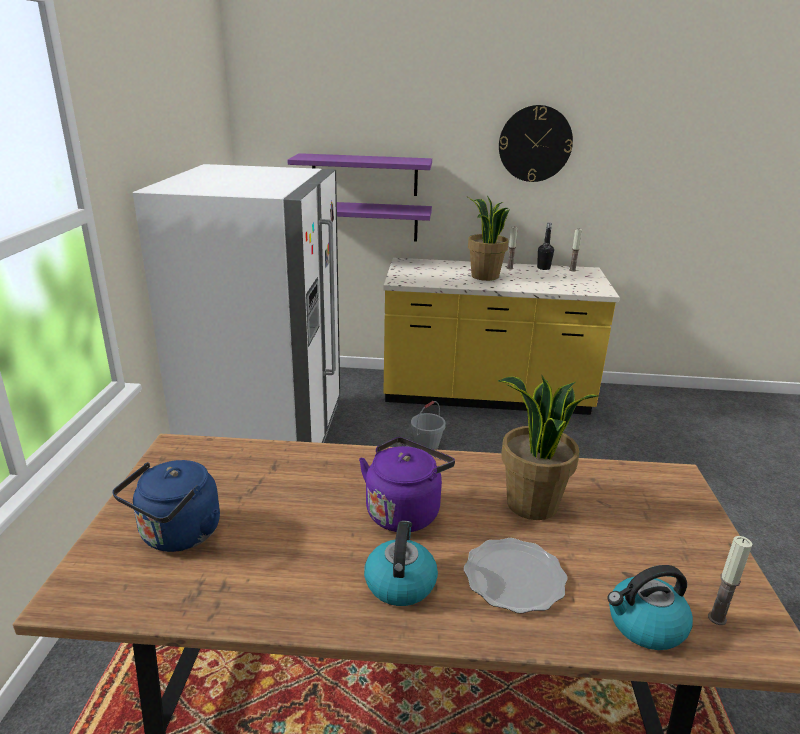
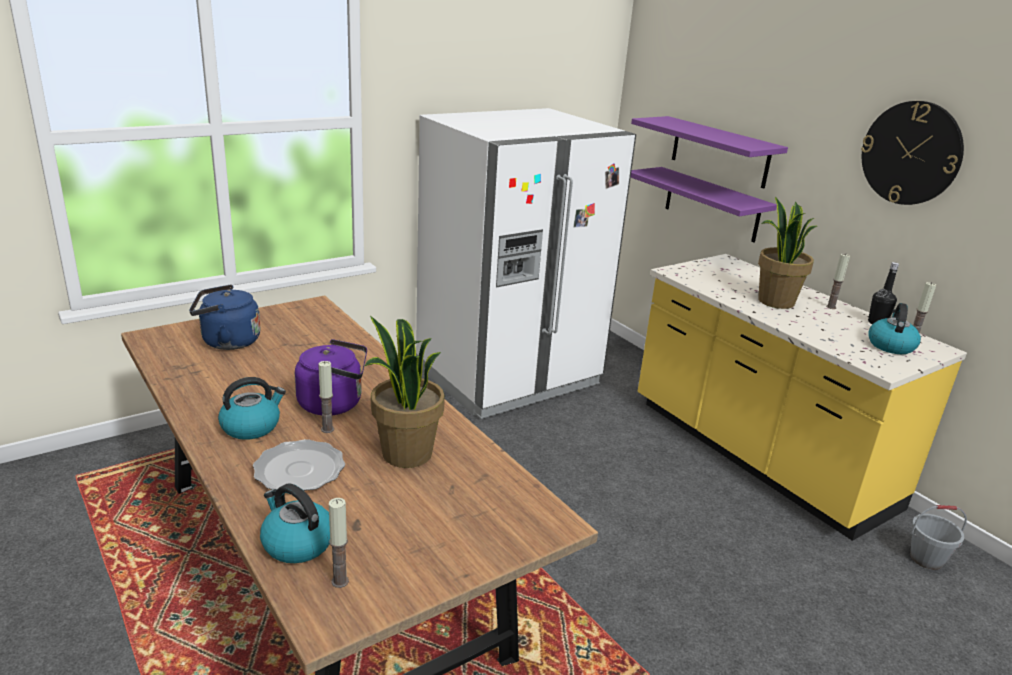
camera: 50 degrees right, 0 degrees up
grey bucket [411,401,446,450] -> grey bucket moved to [910,505,967,570]
none -> candle [318,361,334,433]
none -> kettle [868,303,921,354]

